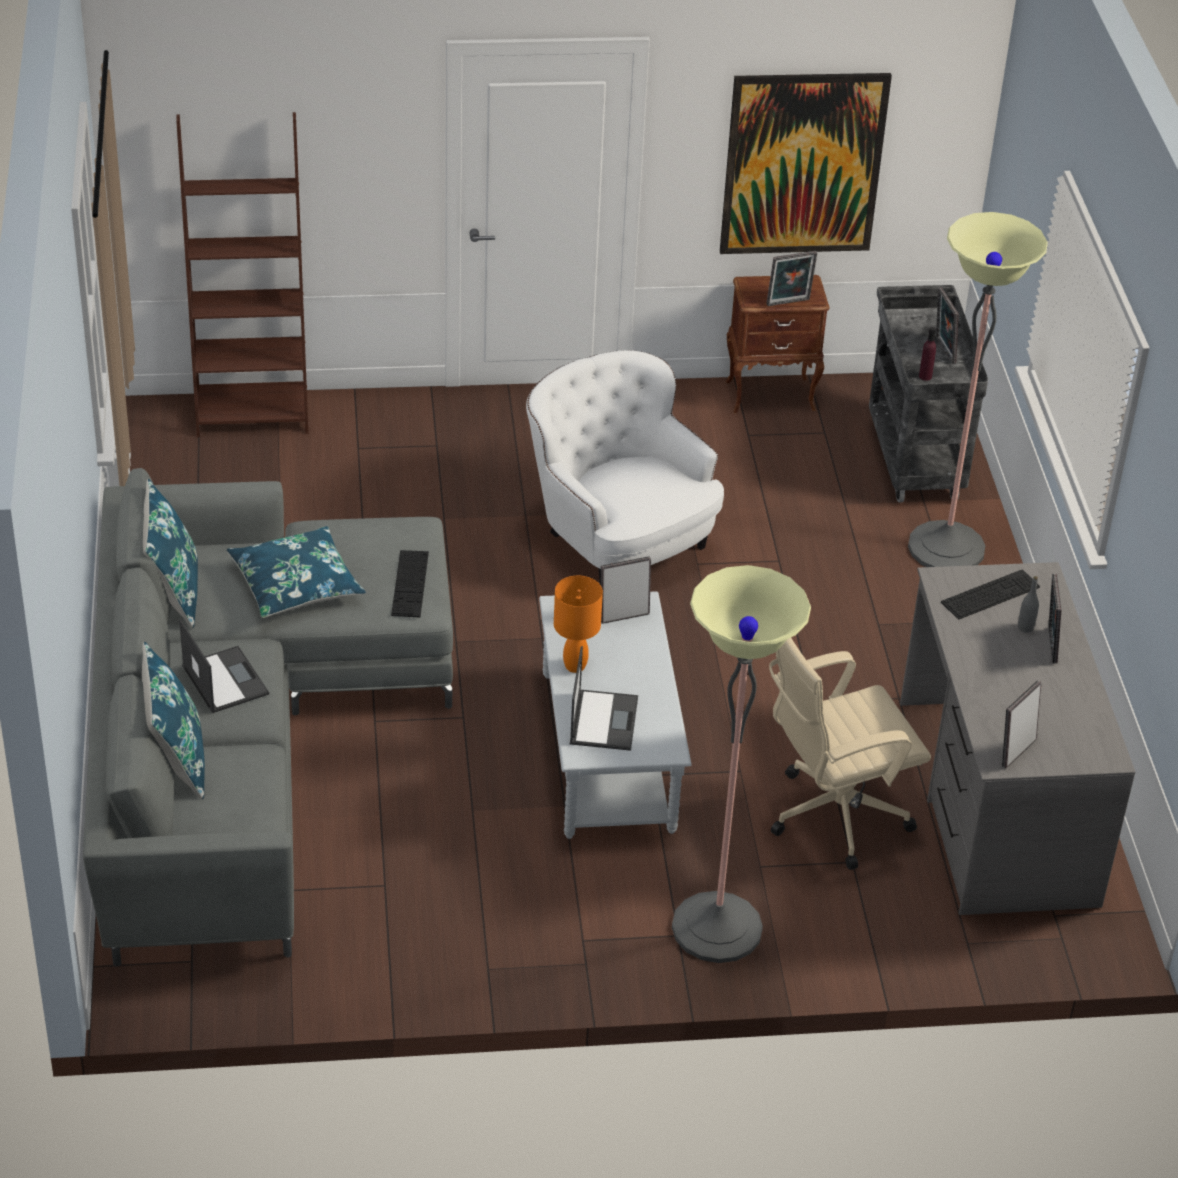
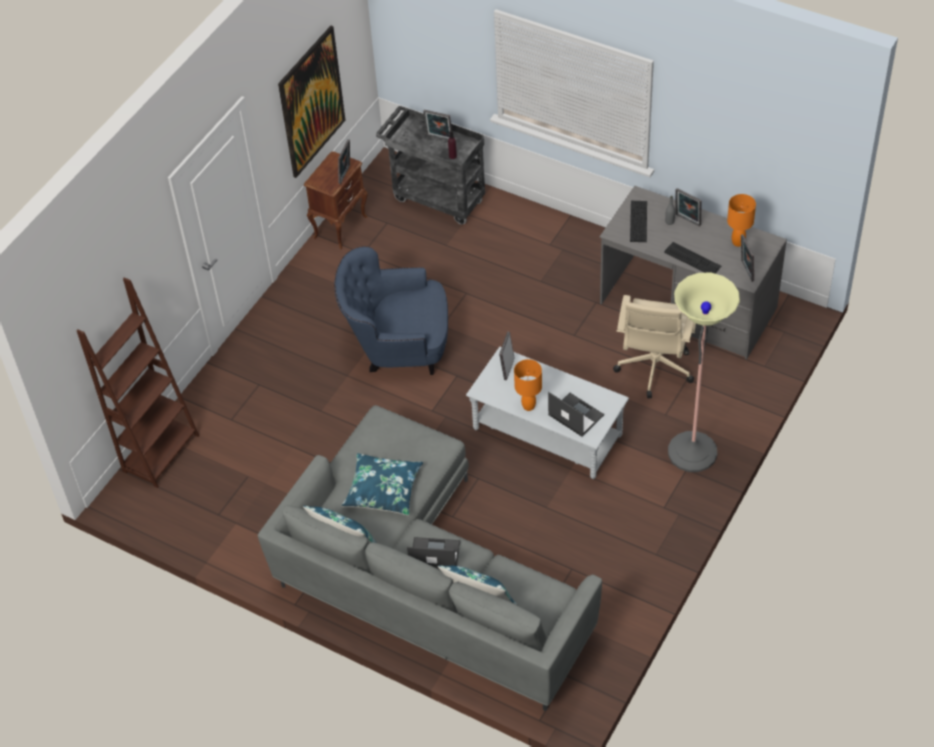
camera: 50 degrees left, 10 degrees up
keyboard [391,550,429,617] -> keyboard moved to [664,242,721,273]
white armchair [526,350,724,585] -> blue armchair [334,246,448,375]
floor lamp [908,212,1048,567] -> none
none -> orange table lamp [727,194,756,247]

